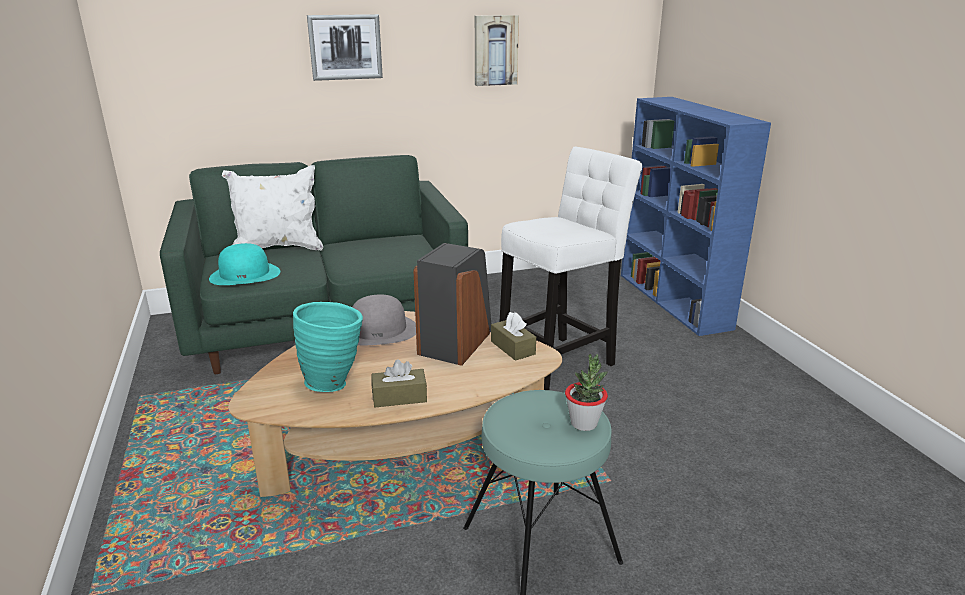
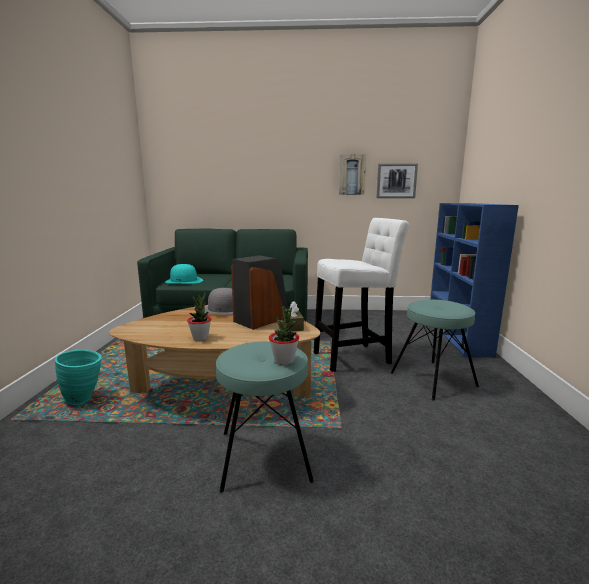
camera: 20 degrees right, 10 degrees down
white pillow [222,165,323,250] -> none
turquoise vase [293,302,363,392] -> turquoise vase moved to [55,350,102,405]
picture [307,14,383,81] -> picture moved to [377,163,418,198]
brown tissue box [372,359,427,407] -> potted plant [187,293,211,341]
none -> turquoise stool [391,300,479,401]

